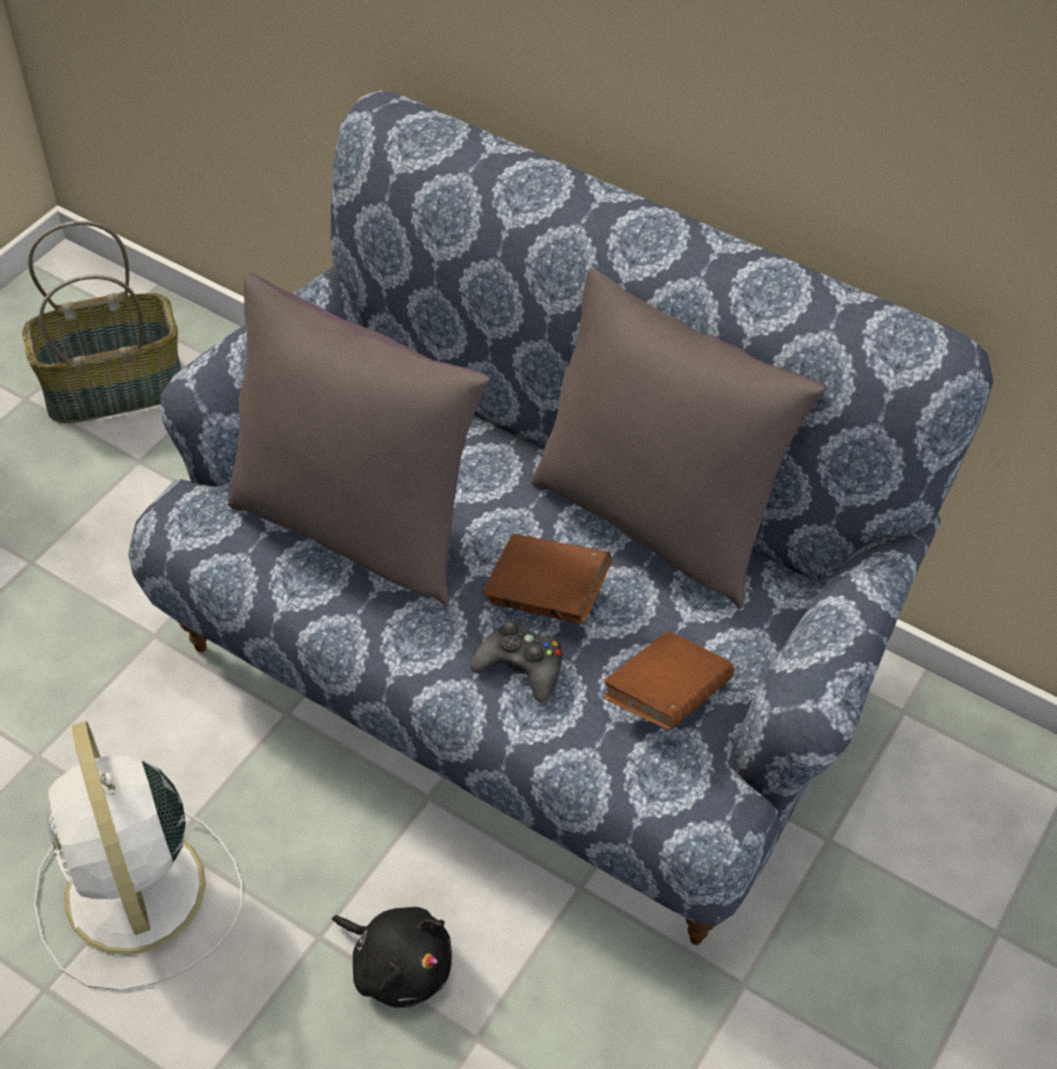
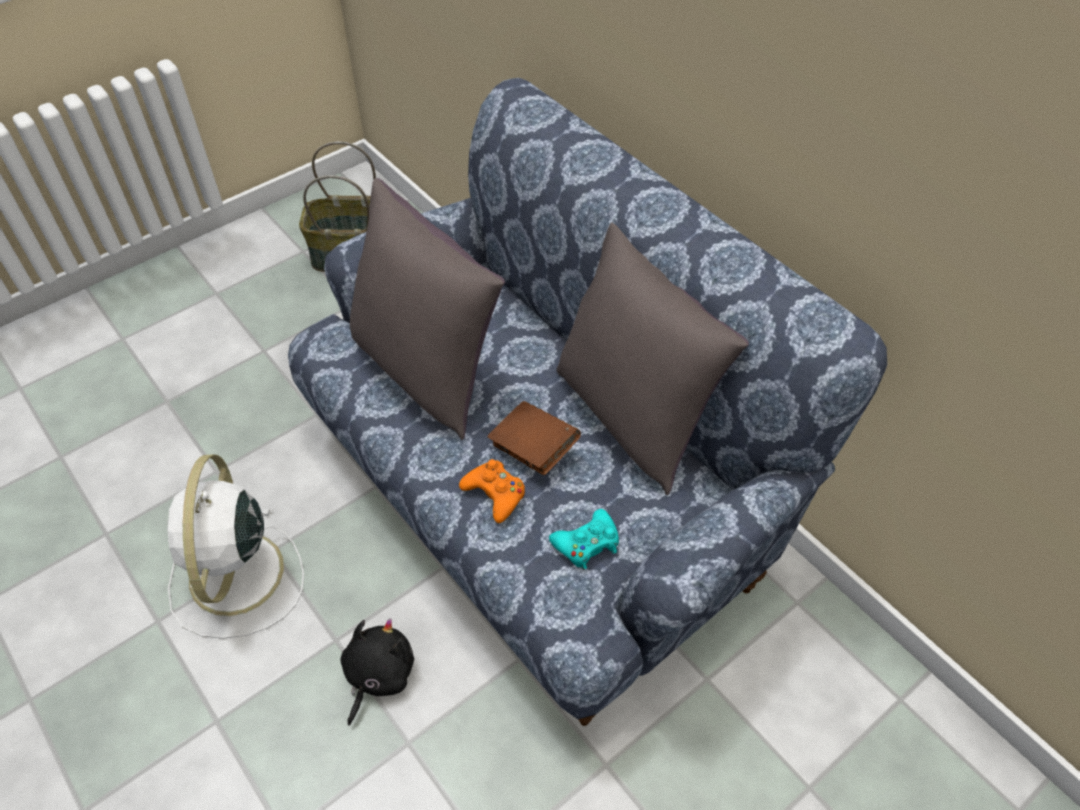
camera: 20 degrees right, 0 degrees up
black plush toy [332,907,452,1008] -> black plush toy turned 120 degrees counterclockwise [341,619,414,726]
black game controller [470,620,562,702] -> orange game controller [459,459,525,523]
brown book [604,632,734,730] -> turquoise game controller [549,509,619,570]

